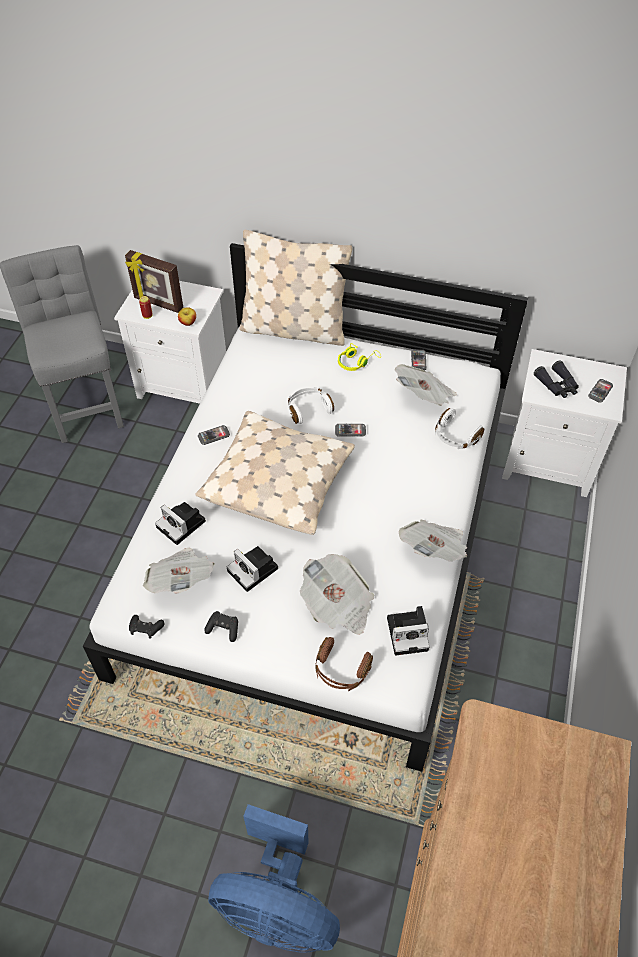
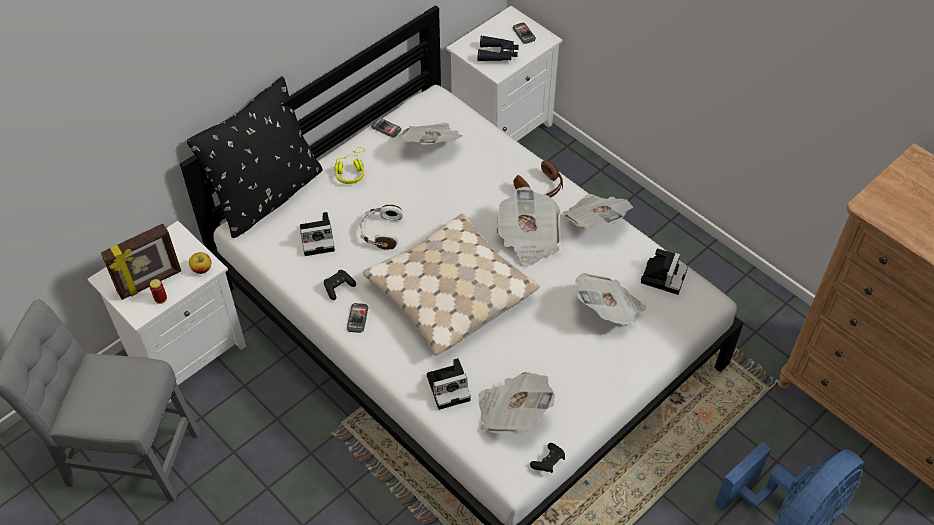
camera: 60 degrees left, 0 degrees up
black game controller [204,611,238,642] -> black game controller moved to [324,270,356,300]
camera [227,546,278,592] -> camera moved to [300,212,335,256]
beige pillow [239,230,353,346] -> black pillow [187,76,323,238]
brown headphones [315,637,373,691] -> brown headphones moved to [513,160,563,197]
phone [335,424,366,437] -> none
white headphones [435,408,484,449] -> none
none -> newspaper [496,187,561,267]

